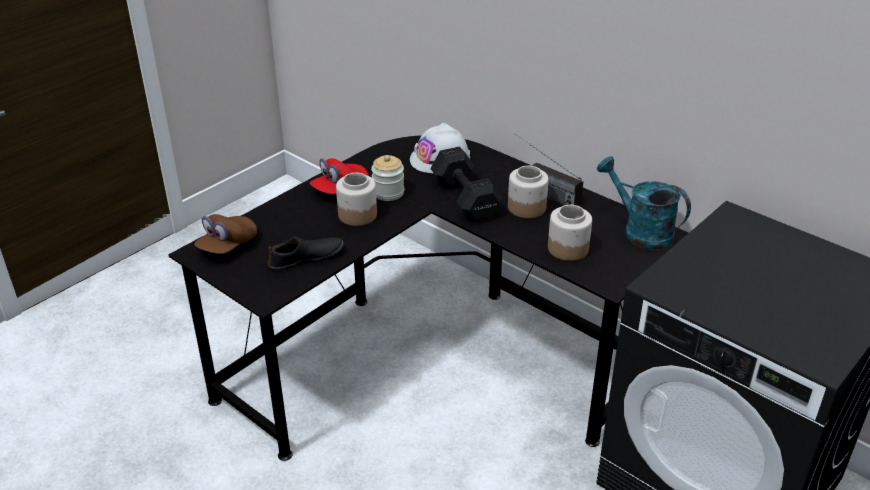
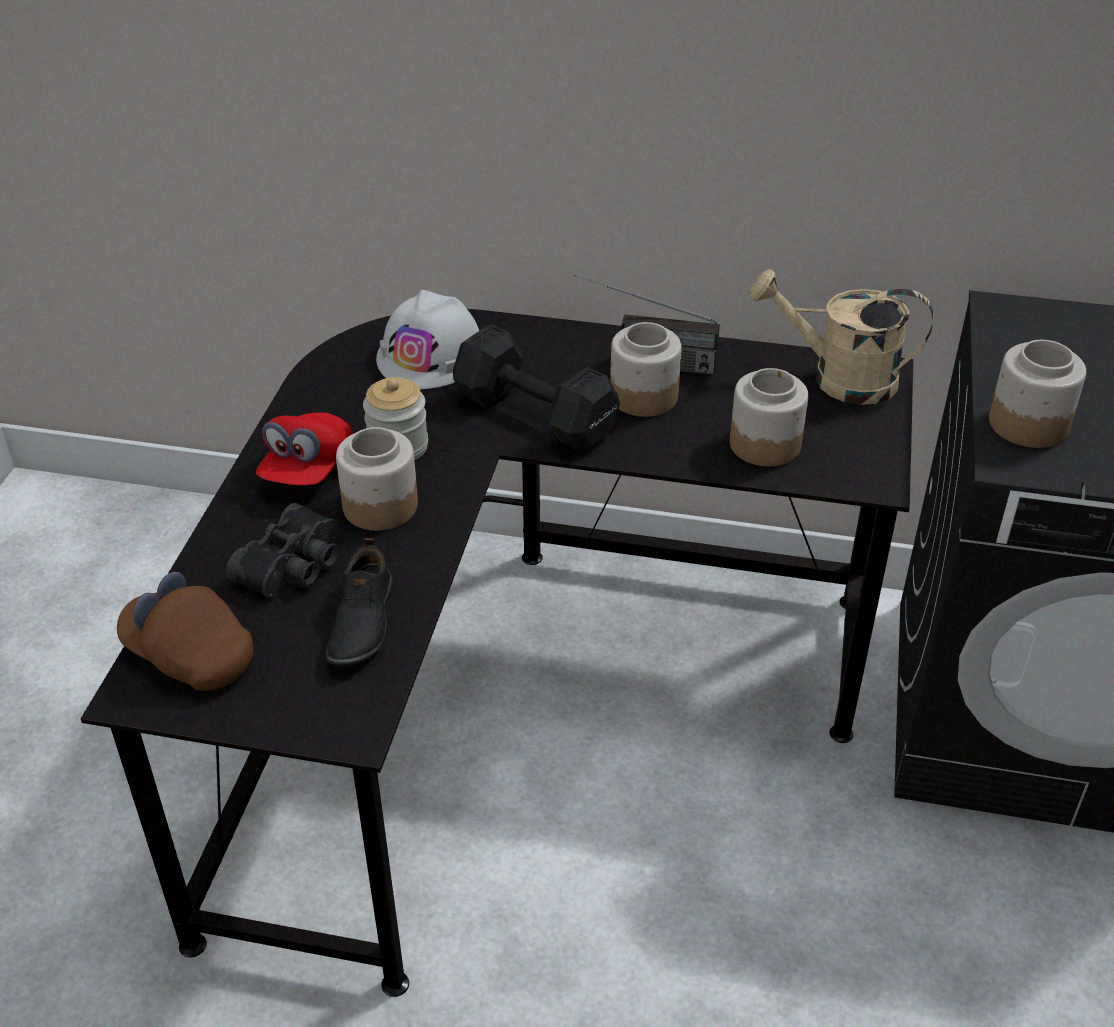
camera: 30 degrees left, 5 degrees up
brown cap [194,214,257,254] -> brown cap turned 120 degrees clockwise [117,572,254,691]
black shoe [268,236,344,271] -> black shoe turned 150 degrees clockwise [326,538,393,666]
turquoise watering can [597,156,691,250] -> beige watering can [750,269,933,405]
none -> black binoculars [226,503,339,598]
none -> jar [989,340,1086,448]

